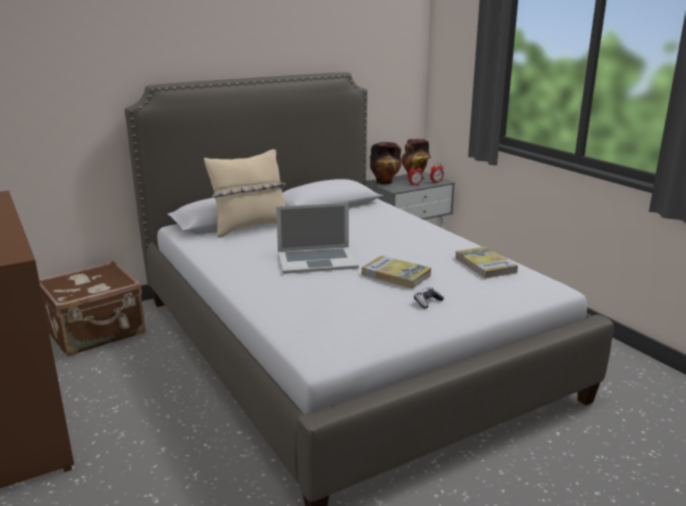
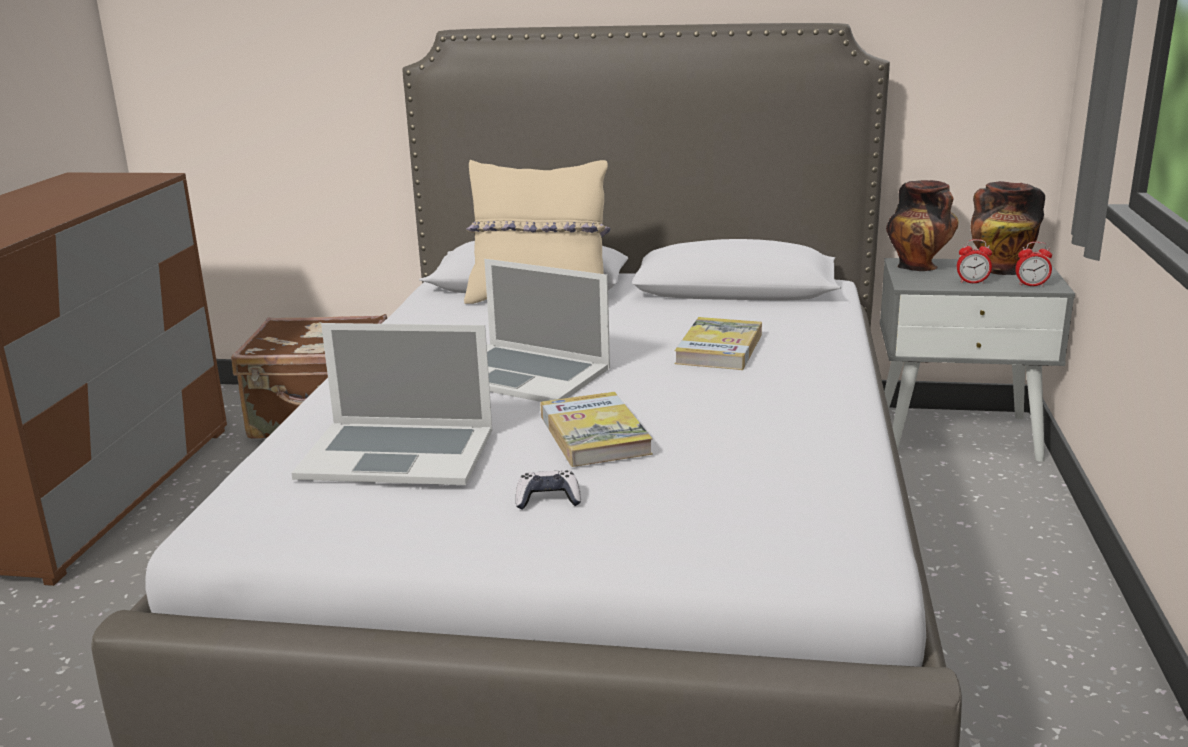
camera: 40 degrees right, 0 degrees up
book [455,246,518,279] -> book moved to [675,317,762,370]
none -> laptop [291,323,492,485]

